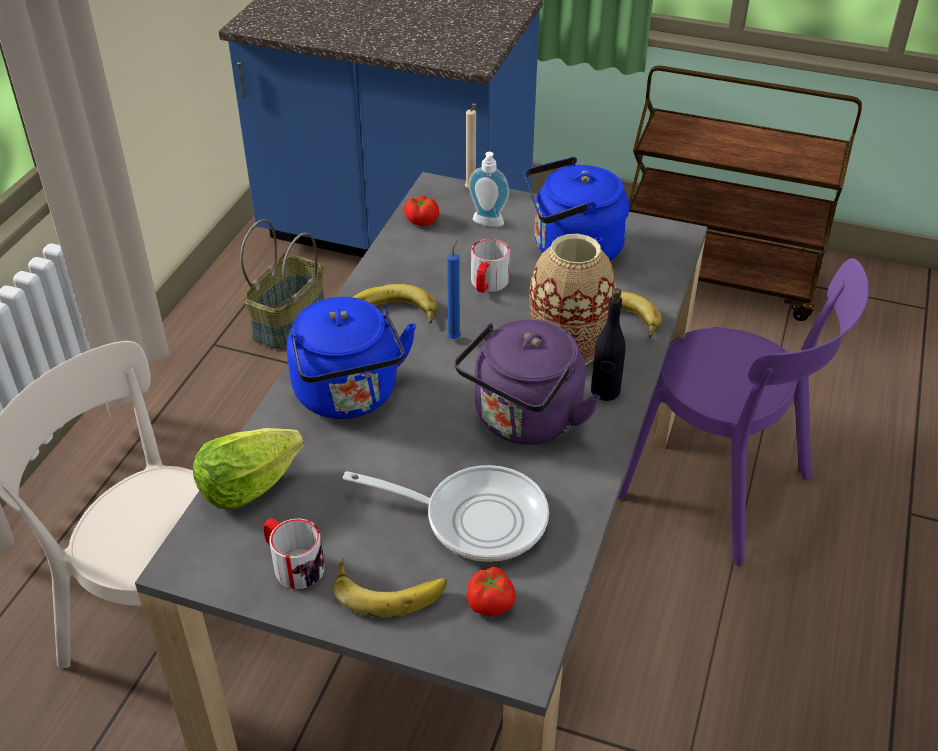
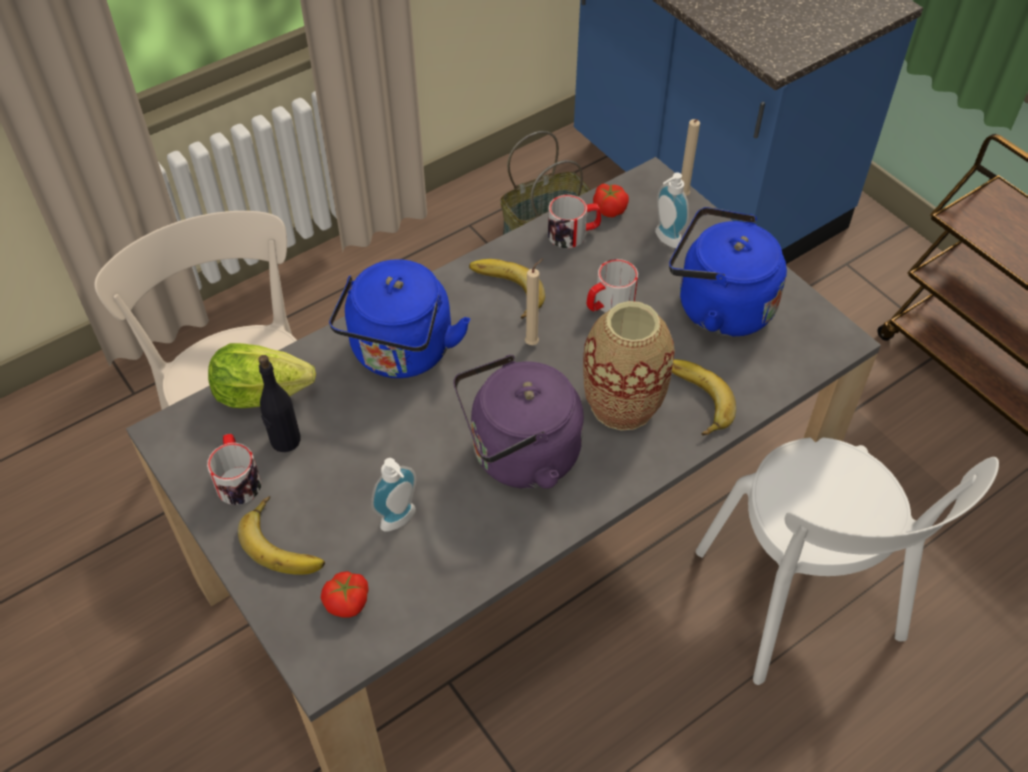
camera: 35 degrees right, 10 degrees up
frying pan [343,465,549,562] -> soap dispenser [371,458,416,532]
blue candle [447,240,461,339] -> beige candle [525,258,543,345]
black bottle [591,288,626,401] -> black bottle moved to [258,355,301,452]
purple chair [618,258,869,567] -> white chair [696,437,999,685]
none -> mug [548,195,601,248]

